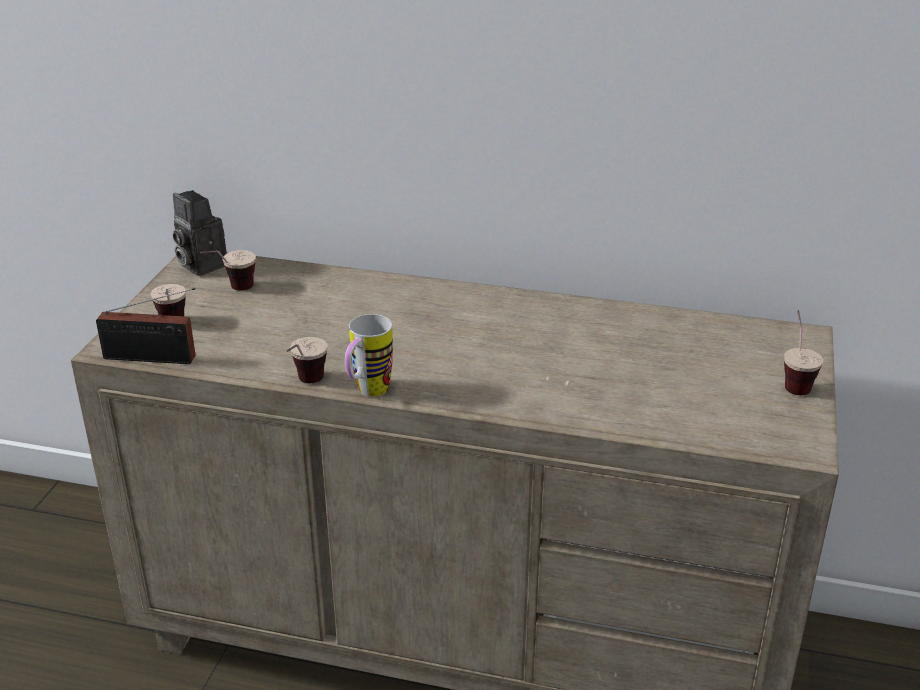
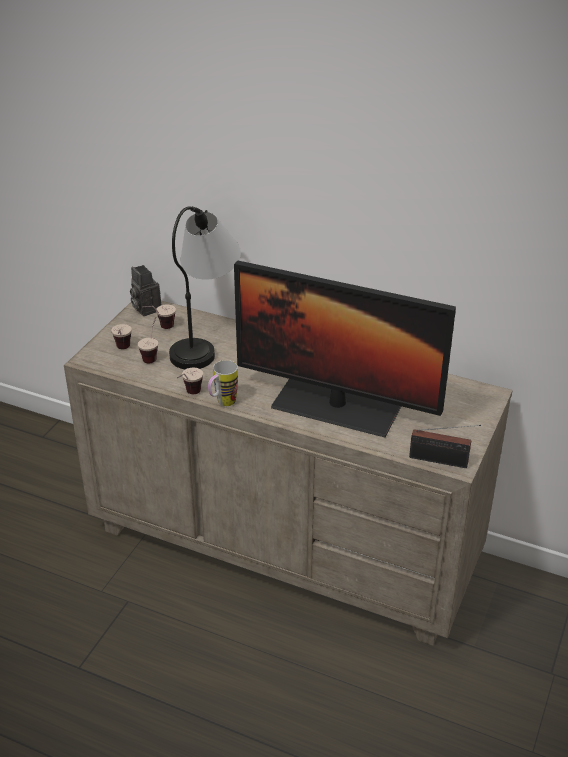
camera: 10 degrees right, 5 degrees up
radio [96,288,195,364] -> radio moved to [409,425,481,468]
cup [784,310,823,395] -> cup moved to [138,317,158,363]
none -> table lamp [169,206,241,369]
none -> monitor [234,261,456,437]

